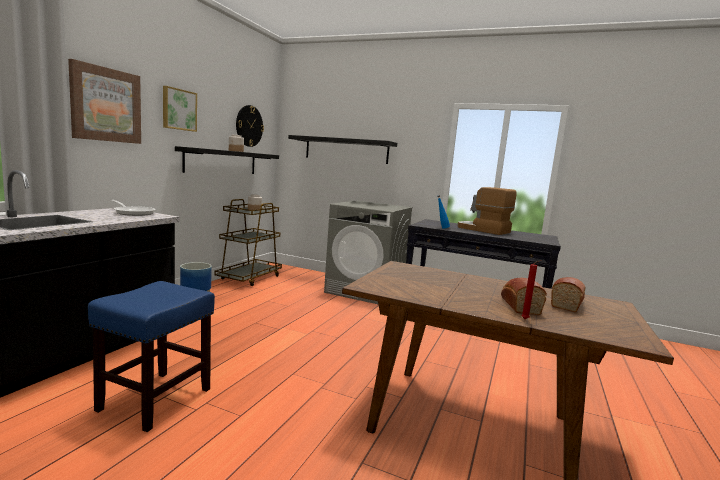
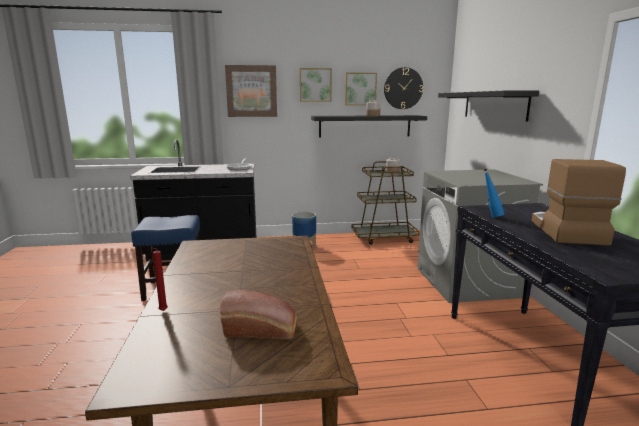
camera: 60 degrees right, 5 degrees up
bread [501,278,547,315] -> none
none -> picture [345,72,377,106]

